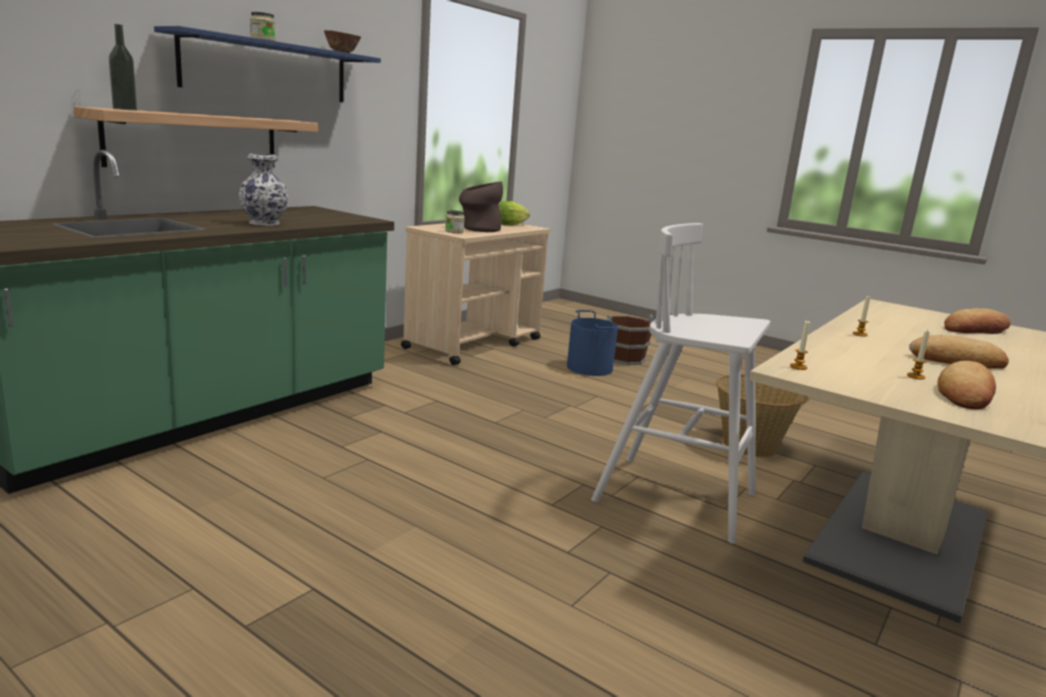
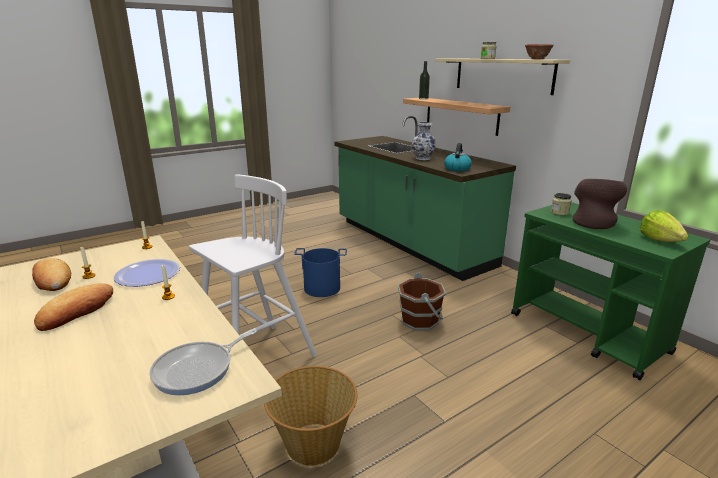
camera: 110 degrees right, 5 degrees up
blue shelf [154,26,381,102] -> beige shelf [435,58,570,95]
beige cart [401,223,551,365] -> green cart [511,202,710,381]
blue bucket [567,310,618,376] -> blue bucket moved to [294,248,347,297]
brown bucket [604,314,653,365] -> brown bucket moved to [398,272,446,331]
bread [944,308,1011,334] -> none
none -> plate [114,259,180,287]
none -> frying pan [149,330,257,395]
none -> kettle [444,143,472,171]

